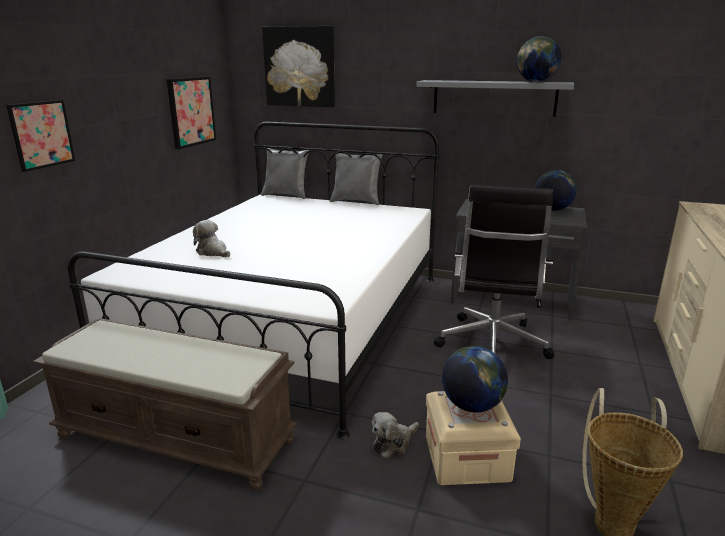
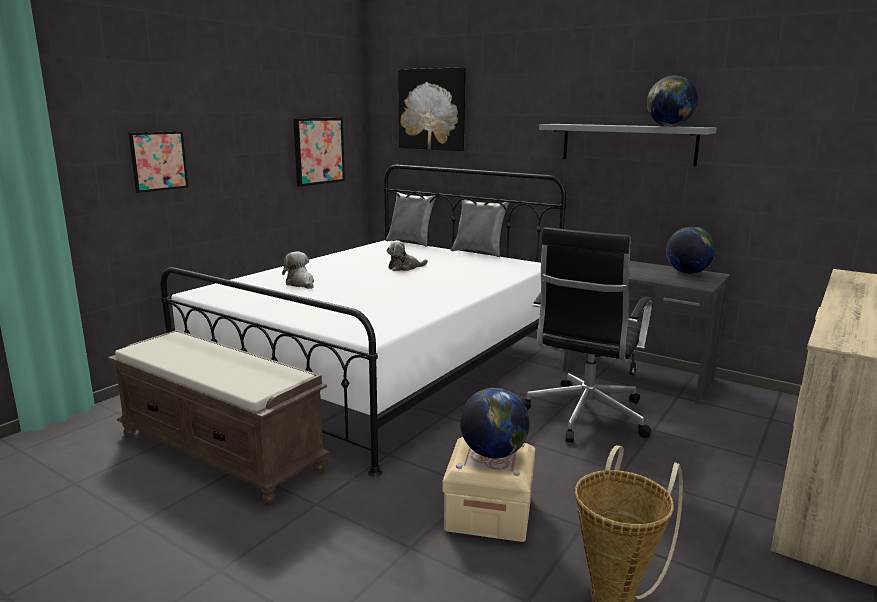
camera: 15 degrees right, 5 degrees down
plush toy [372,412,419,458] -> plush toy moved to [387,240,428,271]

